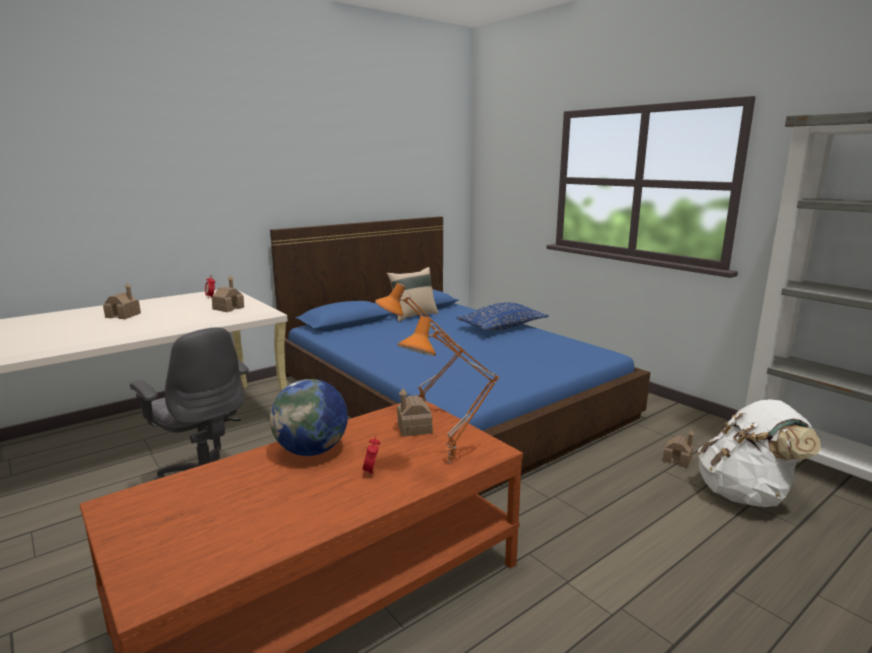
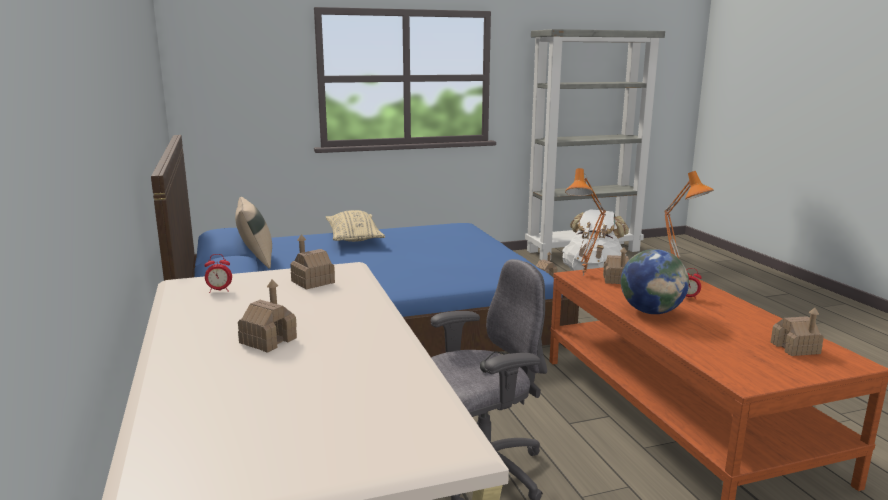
camera: 70 degrees left, 0 degrees up
blue pillow [456,303,548,330] -> beige pillow [325,210,385,242]
none -> toy house [771,308,824,356]

